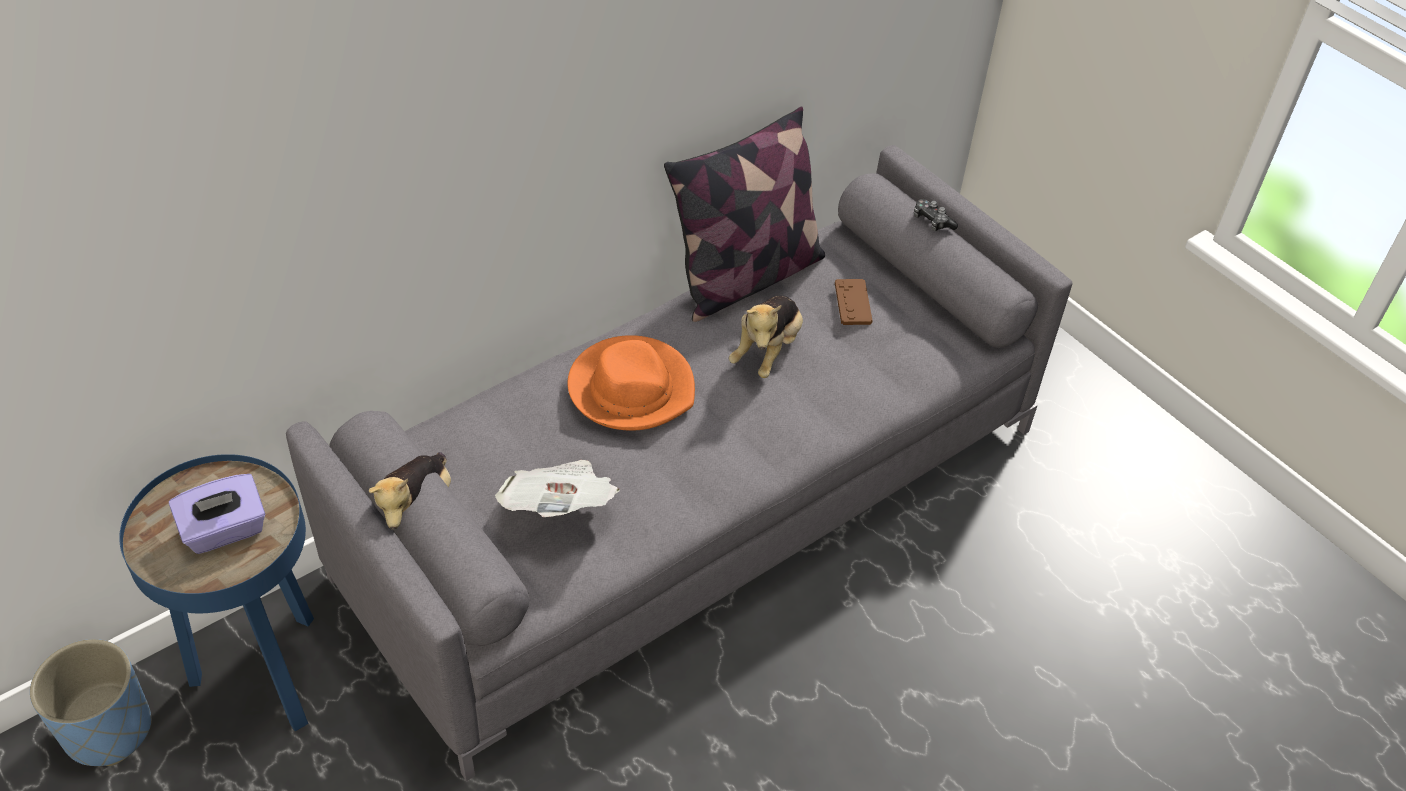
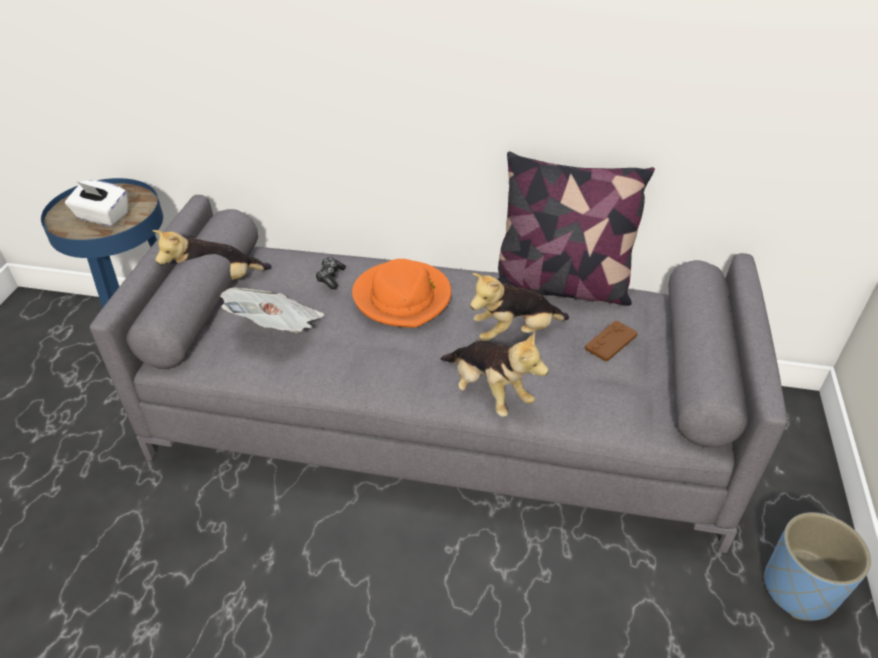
camera: 50 degrees right, 5 degrees down
blue planter [30,639,152,766] -> blue planter moved to [764,512,871,621]
purple tissue box [169,474,265,554] -> white tissue box [65,180,128,226]
game controller [914,199,958,231] -> game controller moved to [315,257,346,289]
none -> plush toy [440,331,549,417]

